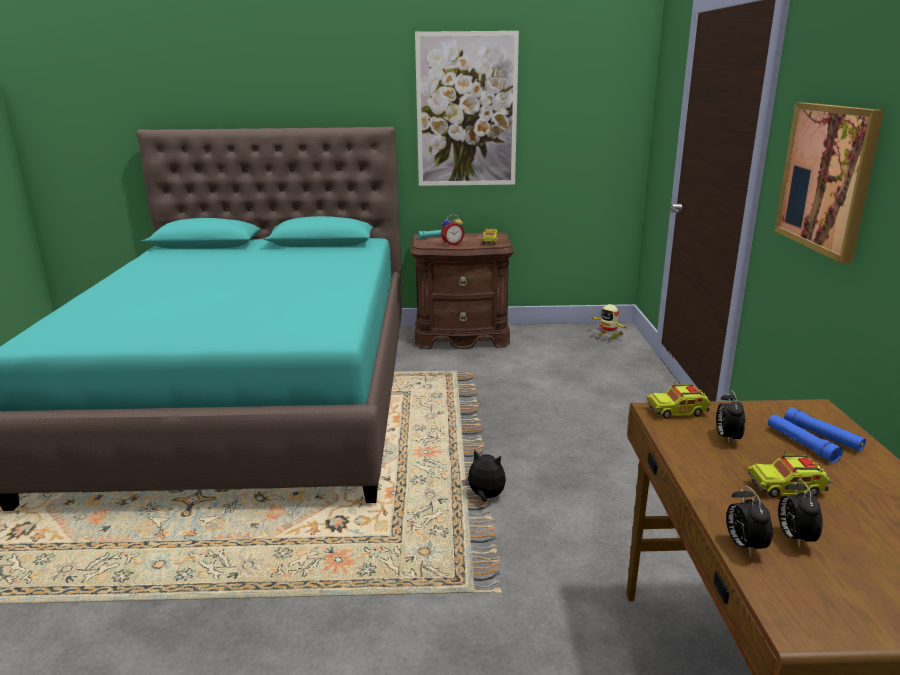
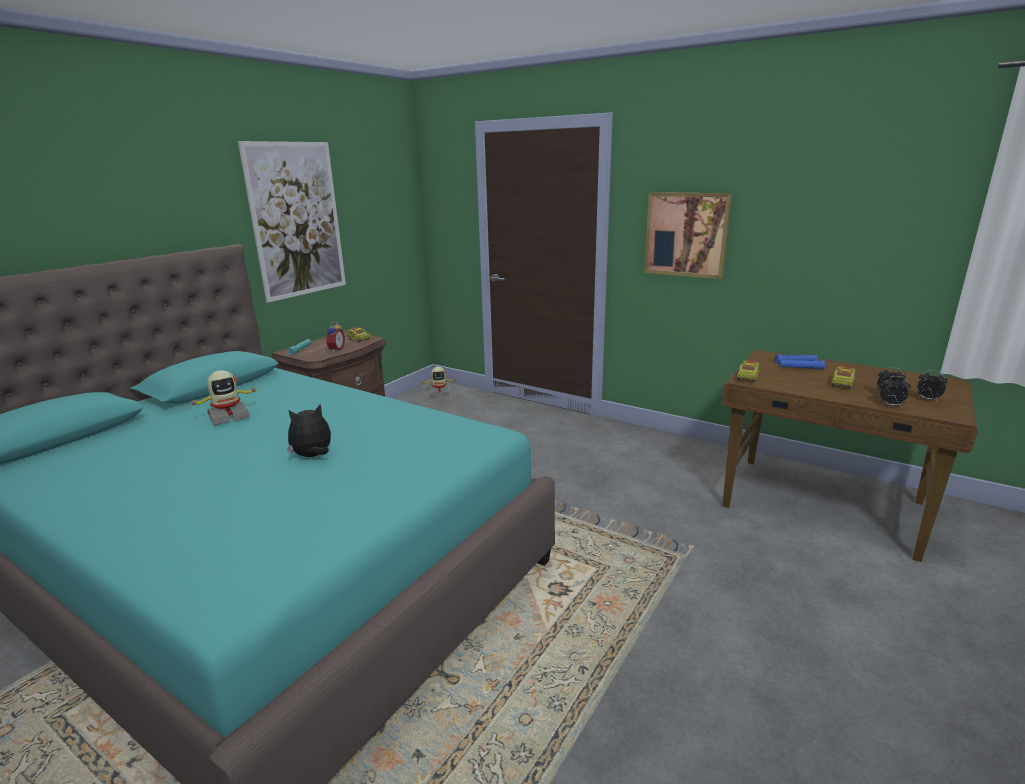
camera: 55 degrees left, 0 degrees up
plush toy [462,449,506,502] -> plush toy moved to [287,404,331,457]
alarm clock [716,390,745,443] -> alarm clock moved to [917,370,947,402]
none -> toy robot [187,370,258,425]

